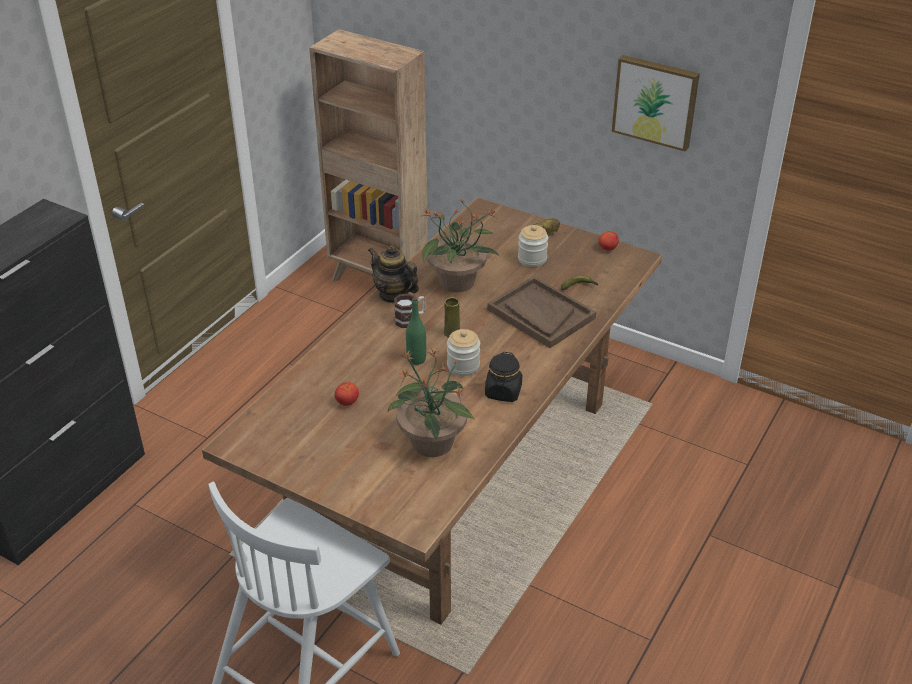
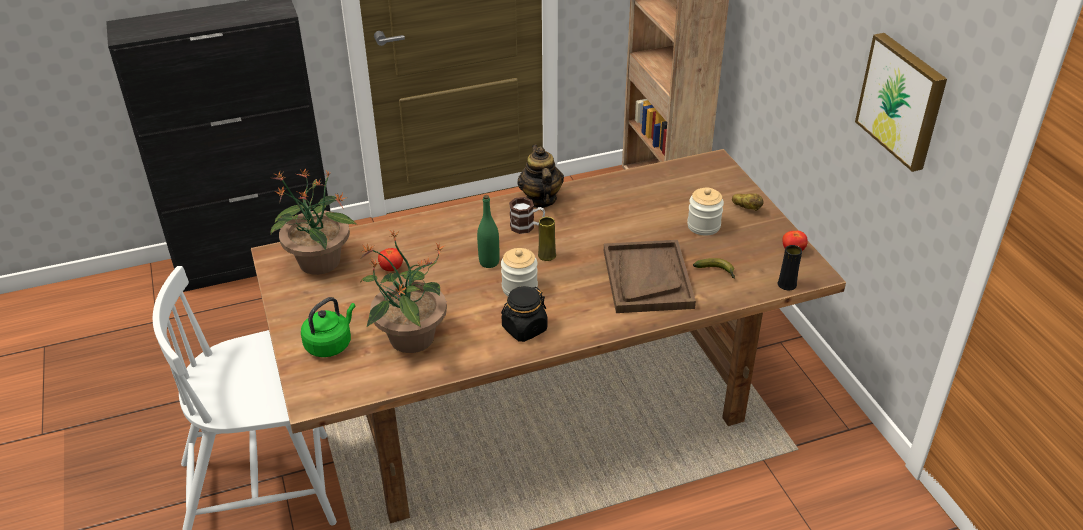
camera: 40 degrees right, 0 degrees up
potted plant [422,198,499,292] -> potted plant moved to [270,169,357,275]
none -> green kettle [301,297,356,357]
none -> black vase [778,245,802,291]

